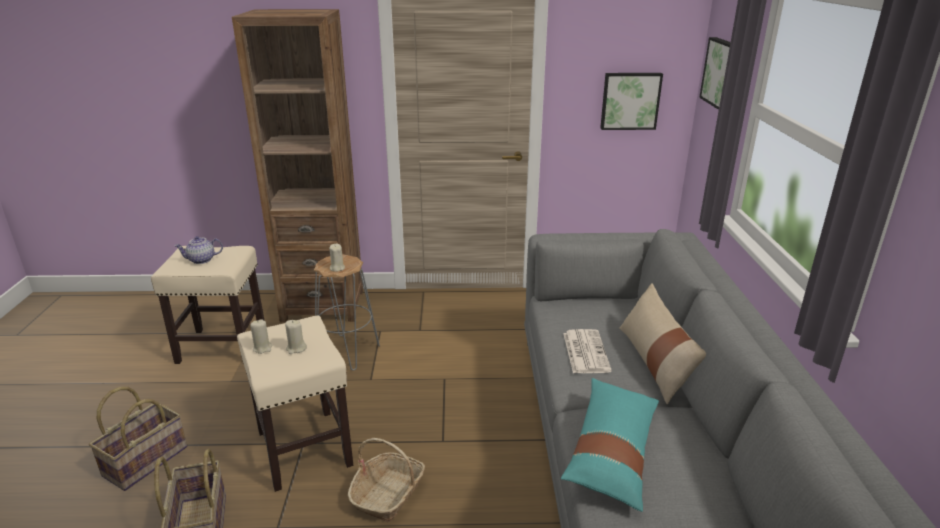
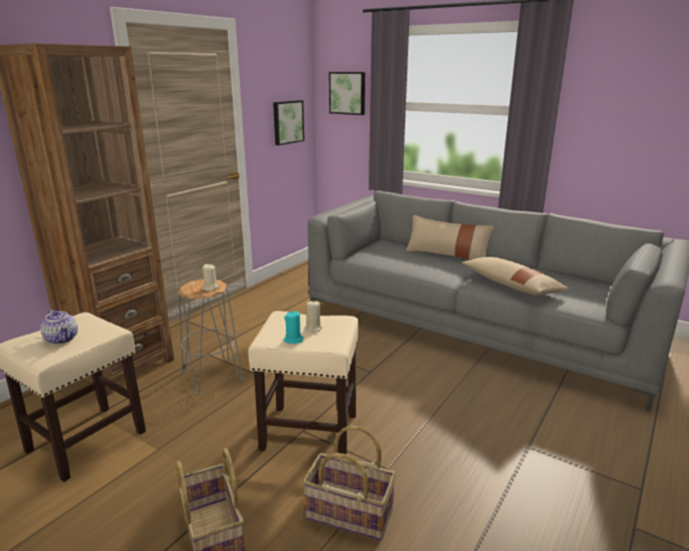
camera: 55 degrees left, 5 degrees down
teapot [175,236,223,264] -> teapot turned 60 degrees counterclockwise [40,309,78,344]
beige candle [250,319,272,354] -> turquoise candle [284,311,304,344]
basket [348,438,425,522] -> none
turquoise pillow [561,378,659,512] -> beige pillow [462,257,569,295]
newspaper [563,329,612,373] -> none

